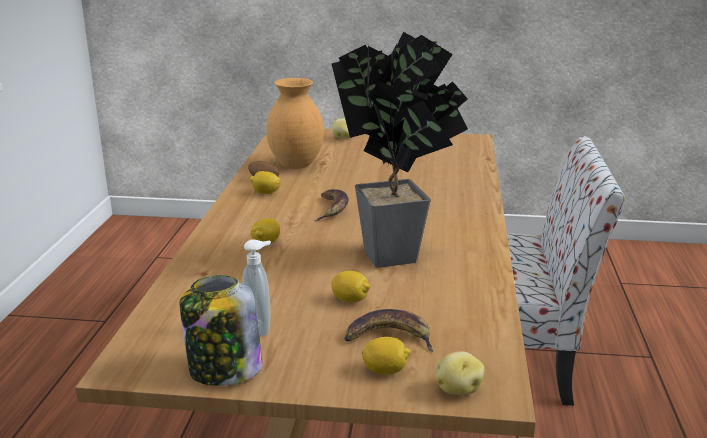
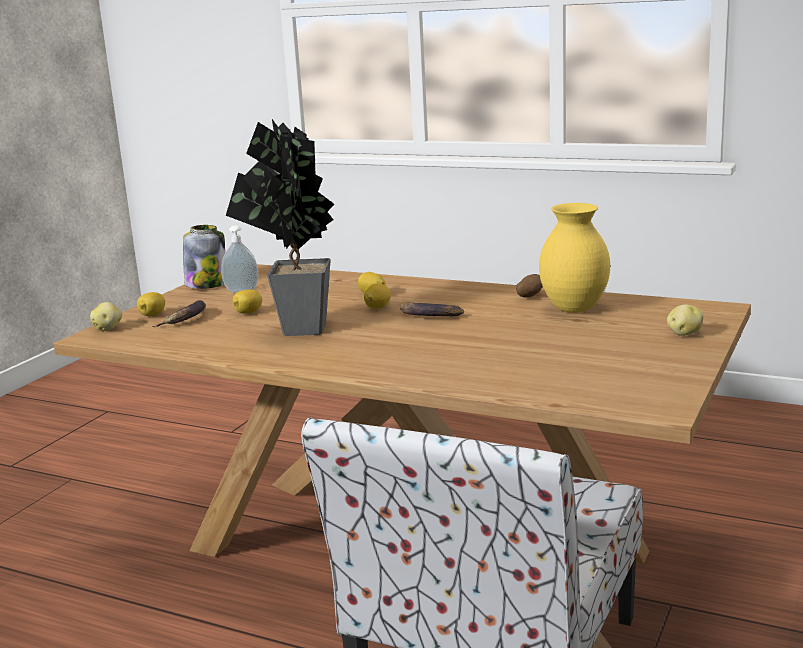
camera: 110 degrees right, 5 degrees down
lemon [250,171,281,194] -> lemon moved to [364,283,391,309]
brown vase [266,78,324,169] -> yellow vase [539,203,610,313]

